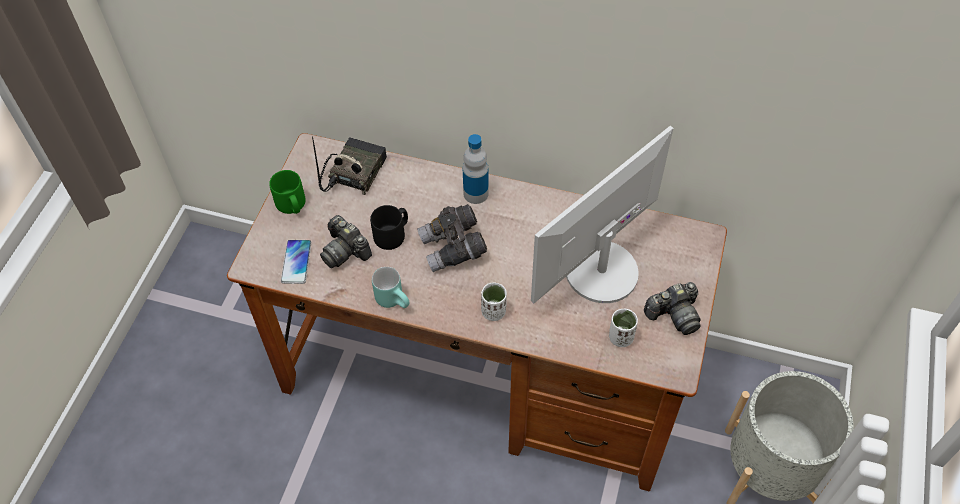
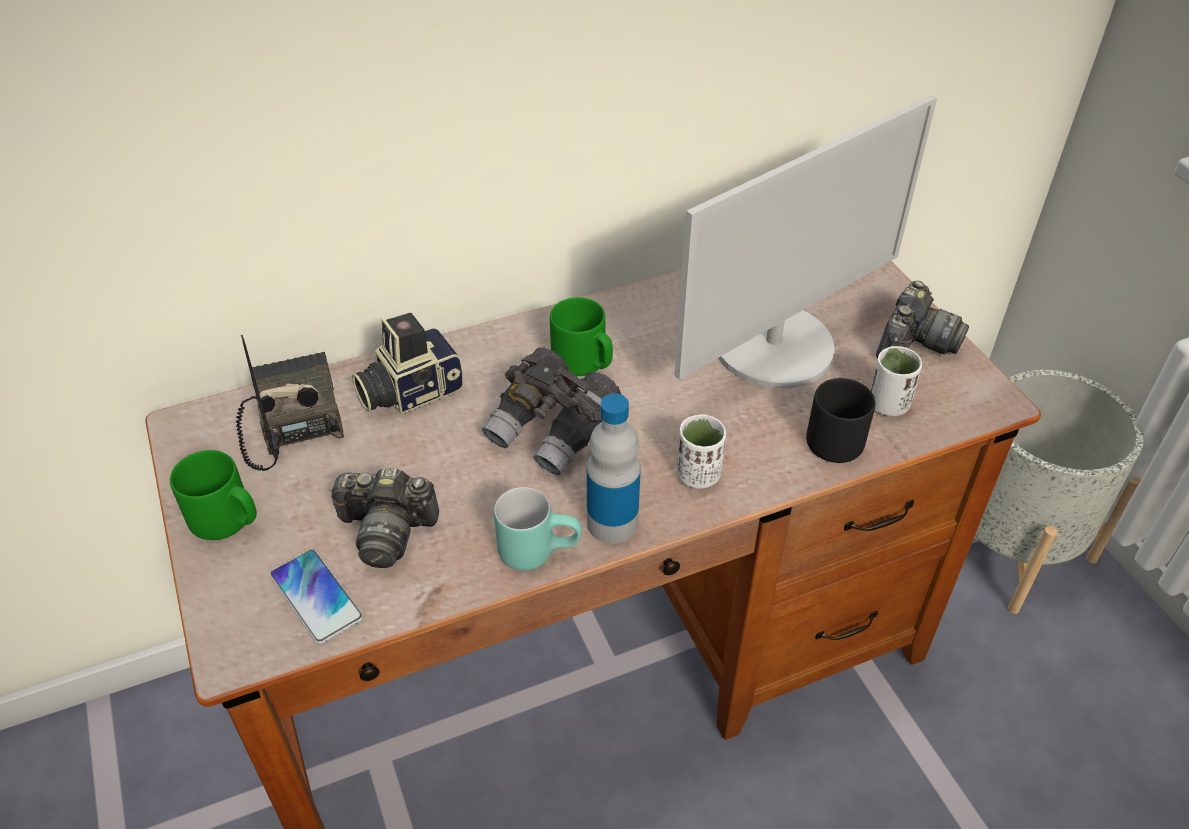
camera: 40 degrees left, 10 degrees down
black mug [370,205,408,250] -> black mug moved to [806,378,875,463]
bottle [463,134,489,204] -> bottle moved to [587,393,641,543]
monitor [531,126,673,303] -> monitor turned 135 degrees counterclockwise [674,95,937,388]
none -> camera [352,313,464,415]
none -> green mug [550,297,613,376]

